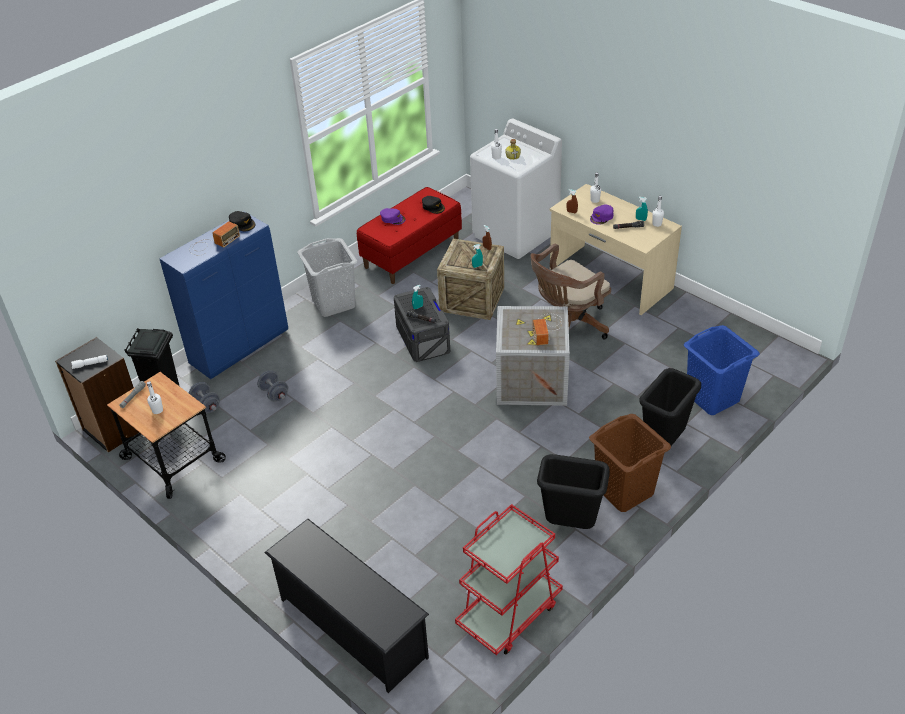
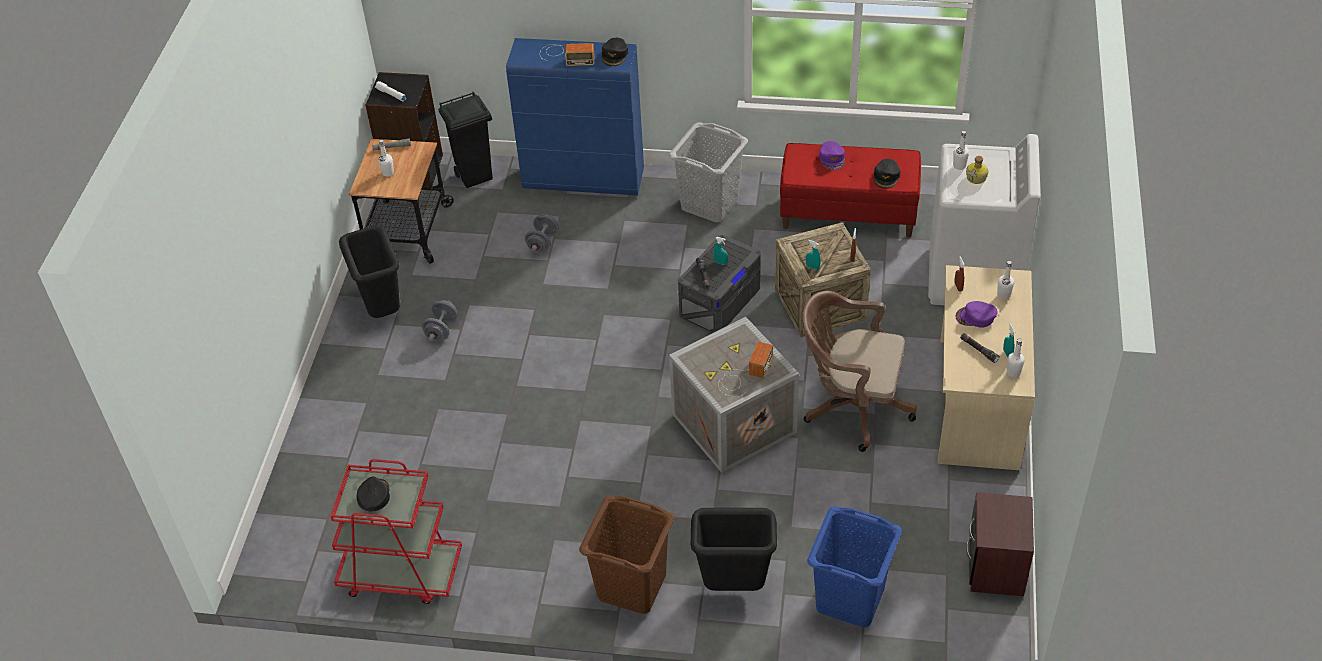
camera: 55 degrees right, 5 degrees up
grey dumbbell [189,382,220,413] -> grey dumbbell moved to [422,300,458,341]
black shoe rack [264,519,429,693] -> none
radio [533,314,562,345] -> radio turned 150 degrees clockwise [718,341,773,397]
black trash can [537,454,610,529] -> black trash can moved to [339,226,400,318]
none -> black cap [357,477,390,511]
none -> brown nightstand [966,492,1034,596]

